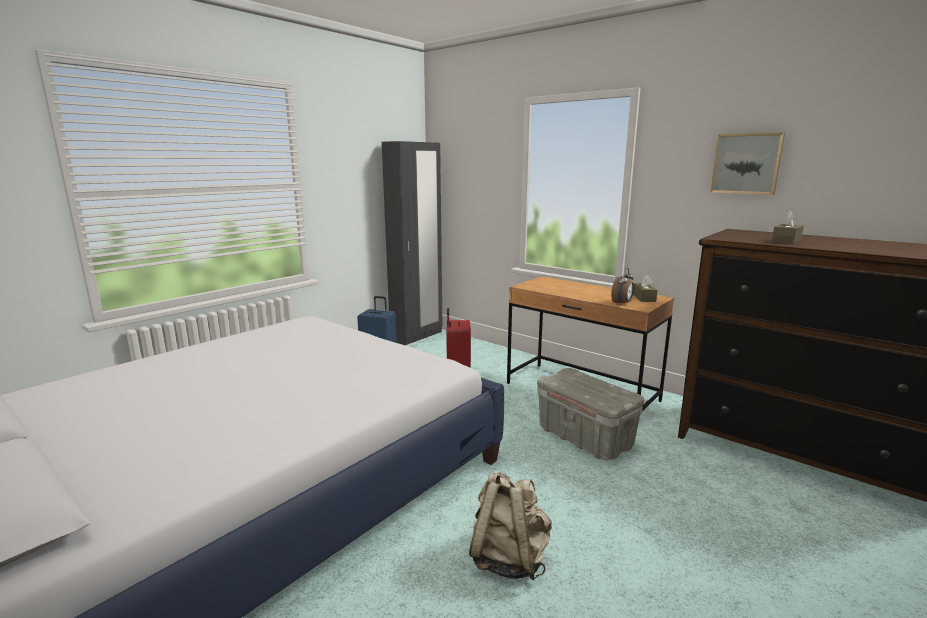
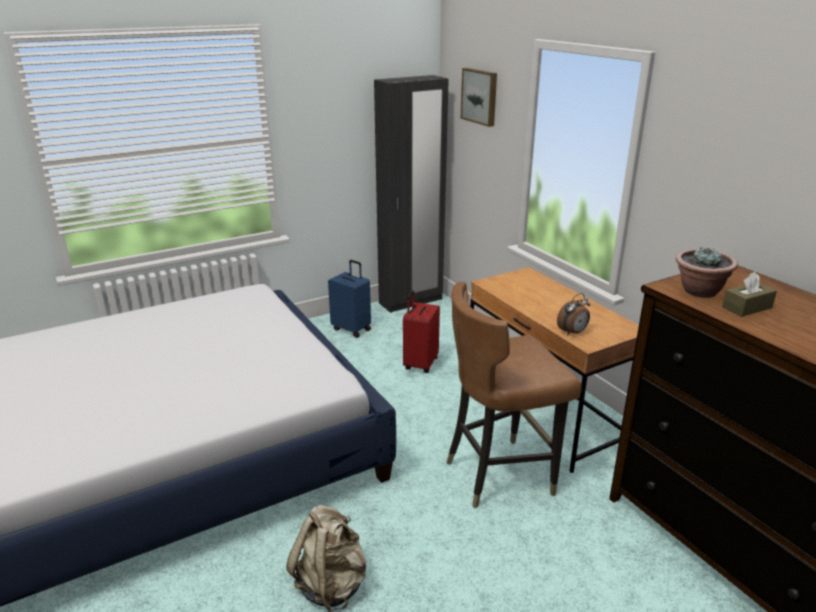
camera: 20 degrees right, 10 degrees up
grey storage box [537,368,644,460] -> brown chair [447,282,581,509]
brown tissue box [633,275,657,302] -> none
picture [711,132,785,195] -> picture moved to [461,68,497,127]
none -> potted plant [676,247,738,298]

